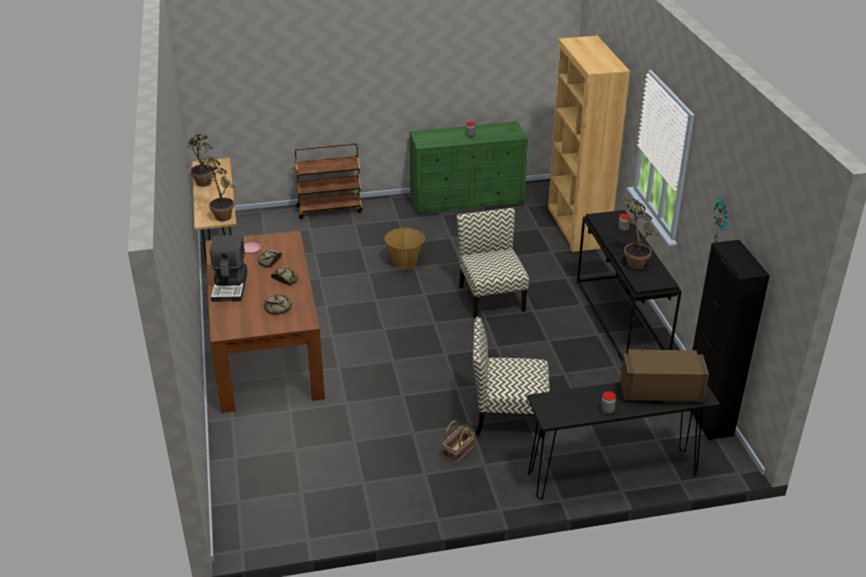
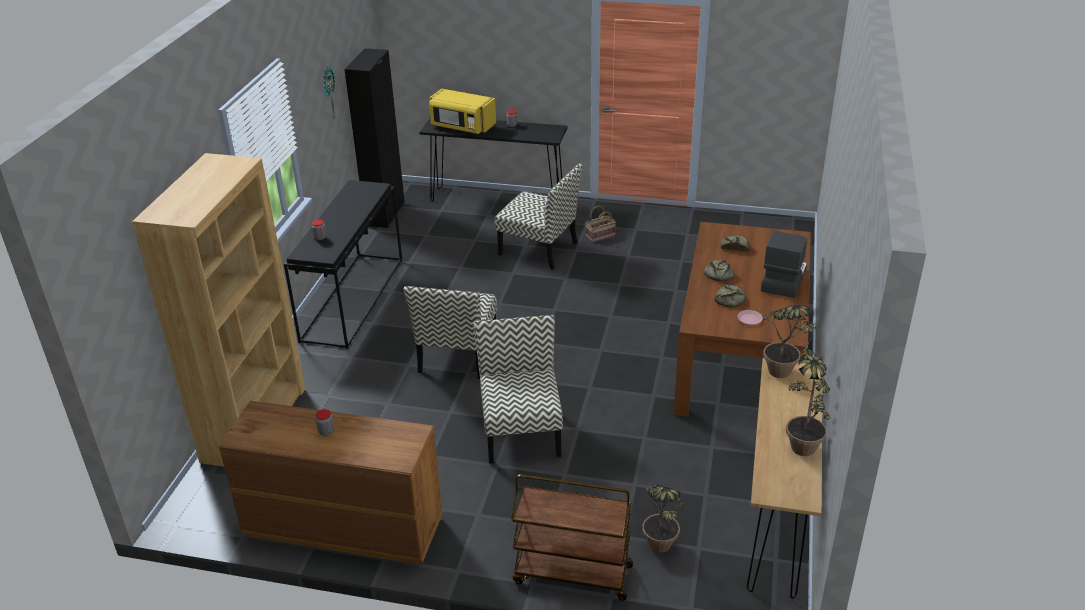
camera: 155 degrees left, 0 degrees up
basket [384,228,425,269] -> chair [473,315,563,464]
green dresser [409,121,528,213] -> brown dresser [219,401,443,564]
potted plant [620,194,658,269] -> potted plant moved to [642,485,685,552]
brown microwave [620,349,709,402] -> yellow microwave [429,89,496,134]

